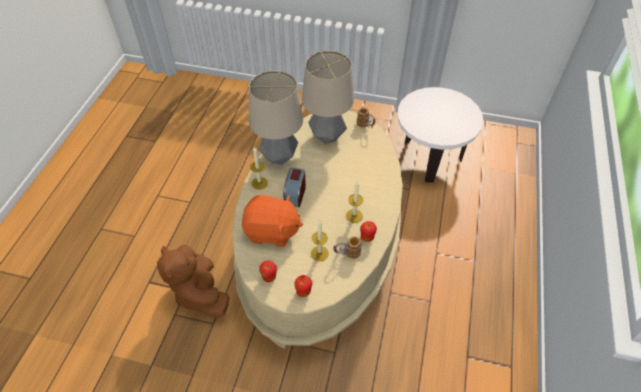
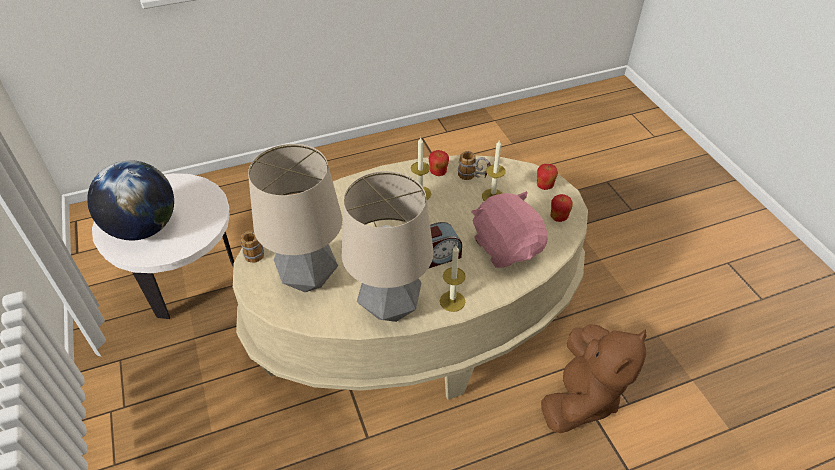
camera: 125 degrees left, 5 degrees down
orange plush toy [242,195,303,247] -> pink plush toy [471,191,548,268]
none -> globe [87,160,174,240]

